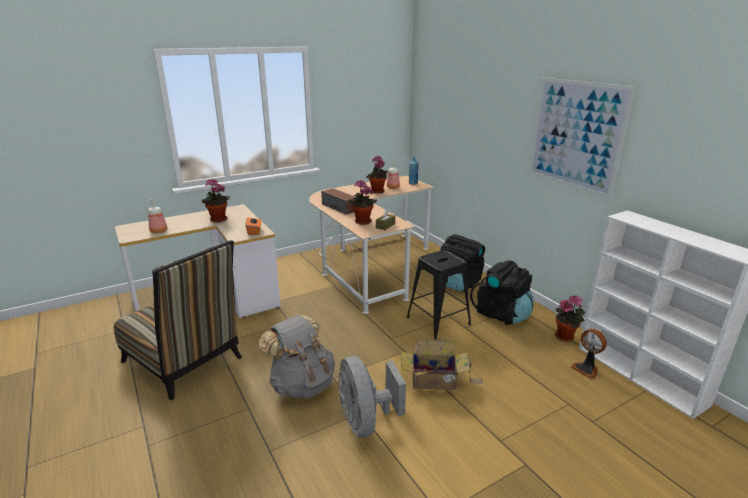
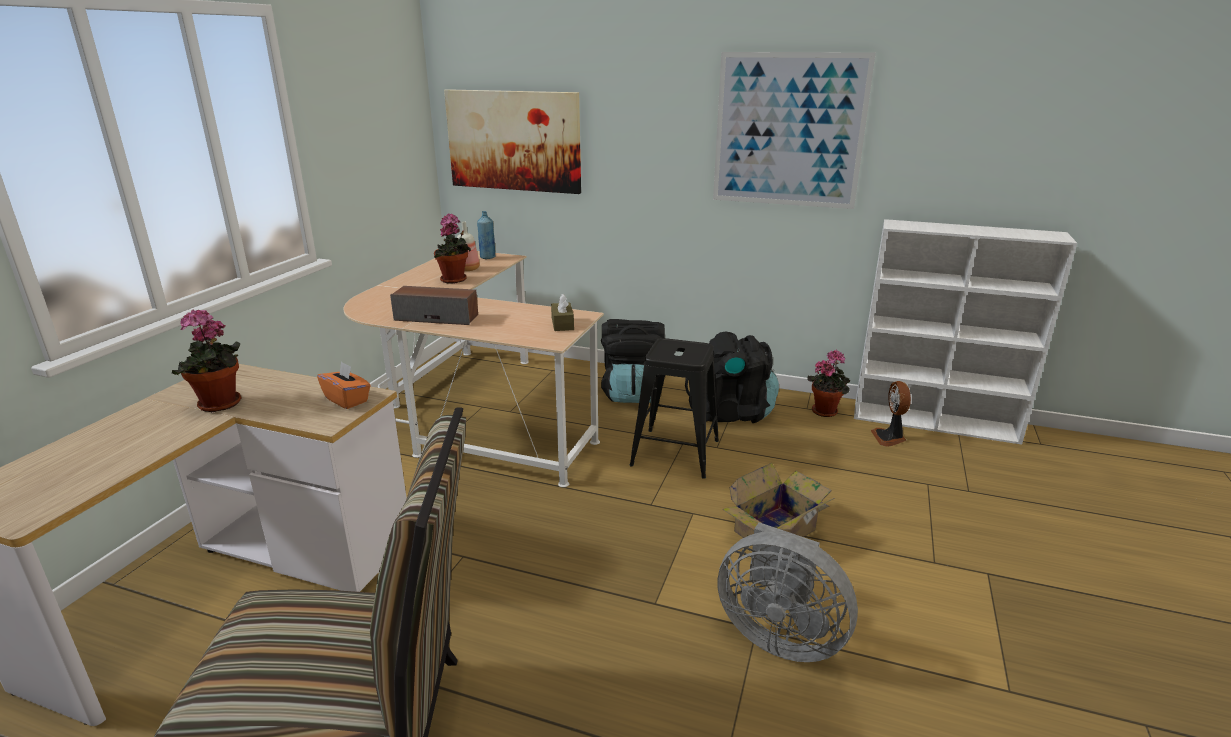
camera: 40 degrees left, 0 degrees up
bottle [148,199,167,234] -> none
grey backpack [259,315,335,399] -> none
potted plant [349,180,377,225] -> none
fan [571,329,607,379] -> fan turned 75 degrees clockwise [870,381,911,447]
none -> picture [444,89,581,194]

